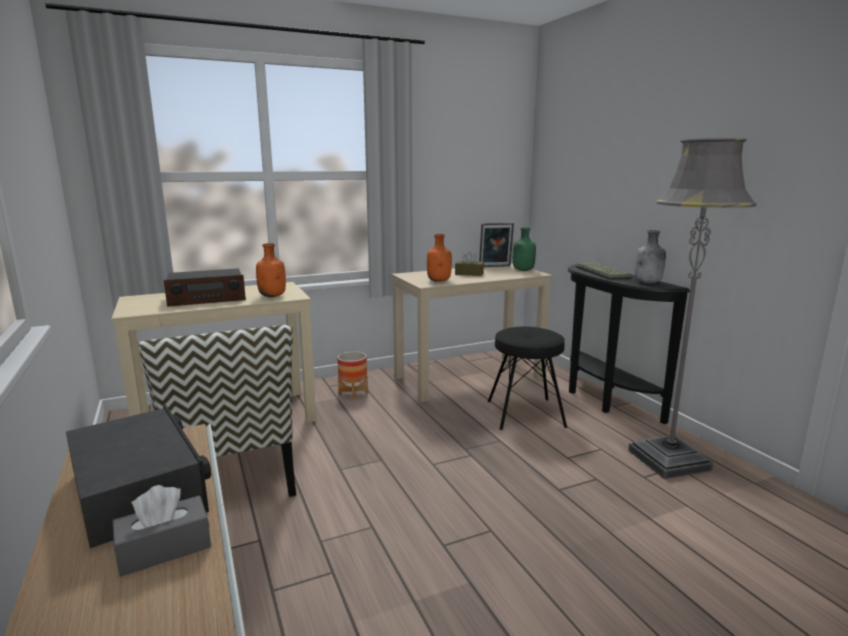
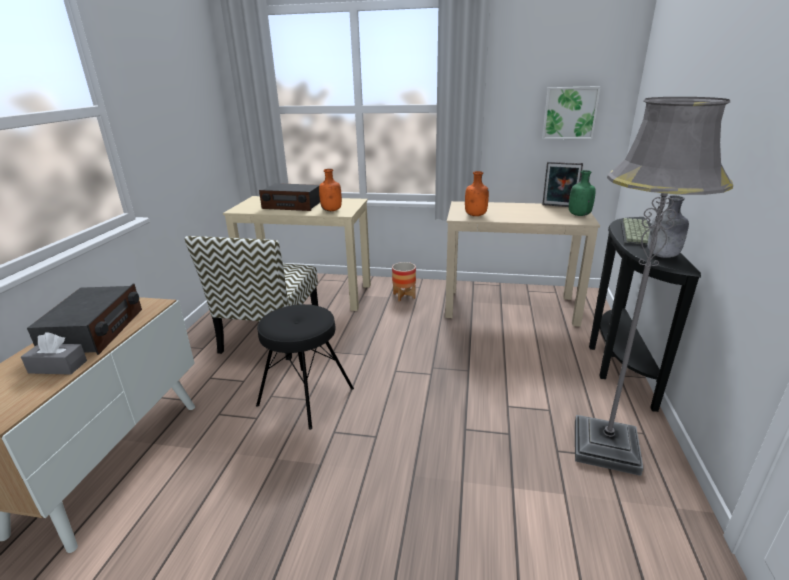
camera: 35 degrees right, 10 degrees up
brown tissue box [455,252,484,276] -> none
black stool [488,327,567,430] -> black stool moved to [256,304,354,430]
none -> picture [542,86,601,139]

